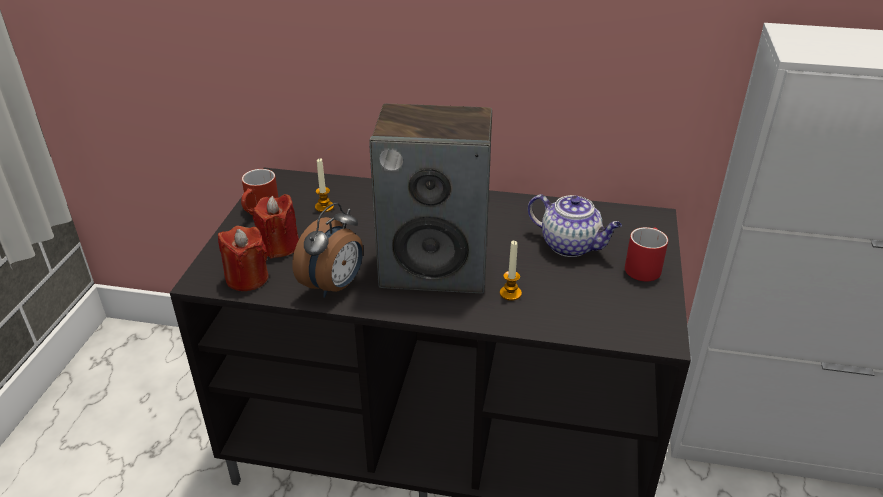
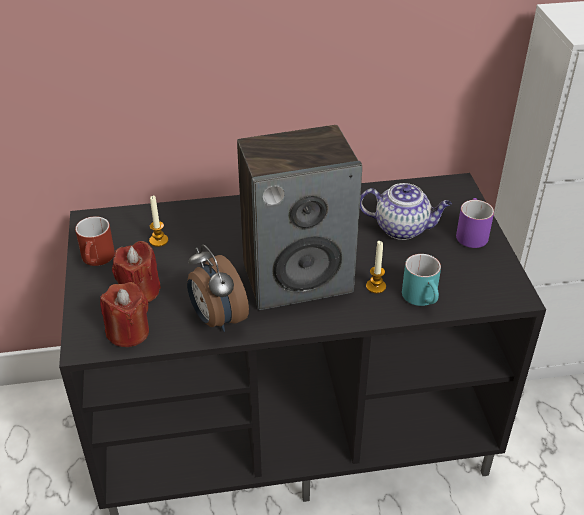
camera: 20 degrees left, 5 degrees up
alarm clock [292,203,363,298] -> alarm clock turned 135 degrees clockwise [187,245,249,332]
red mug [625,227,668,281] -> purple mug [456,198,494,248]
none -> turquoise mug [402,254,441,306]

